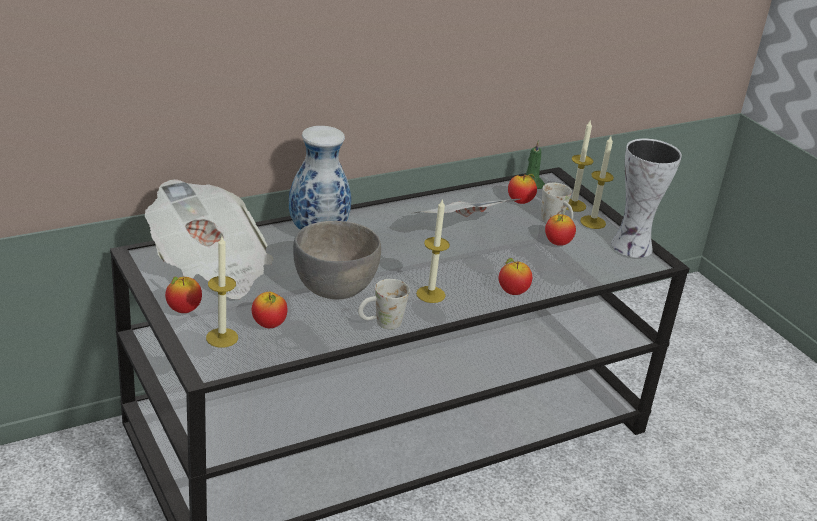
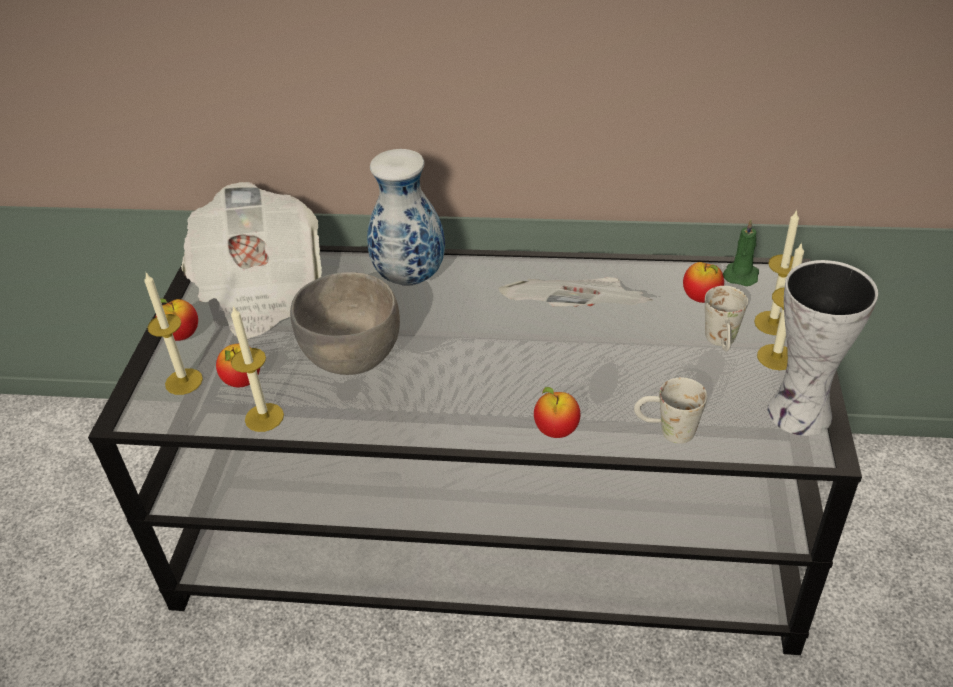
camera: 40 degrees right, 10 degrees up
white mug [358,279,410,329] -> white mug moved to [634,378,707,444]
candle [416,198,450,303] -> candle moved to [231,305,284,432]
apple [545,214,576,246] -> none

